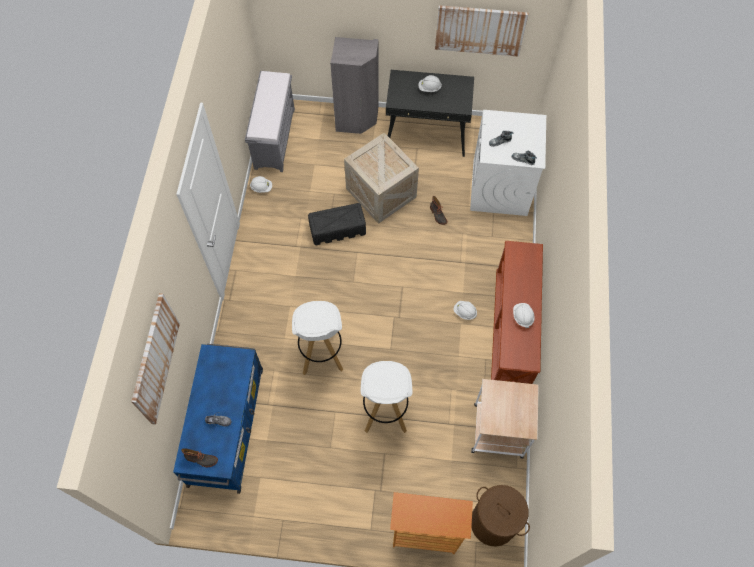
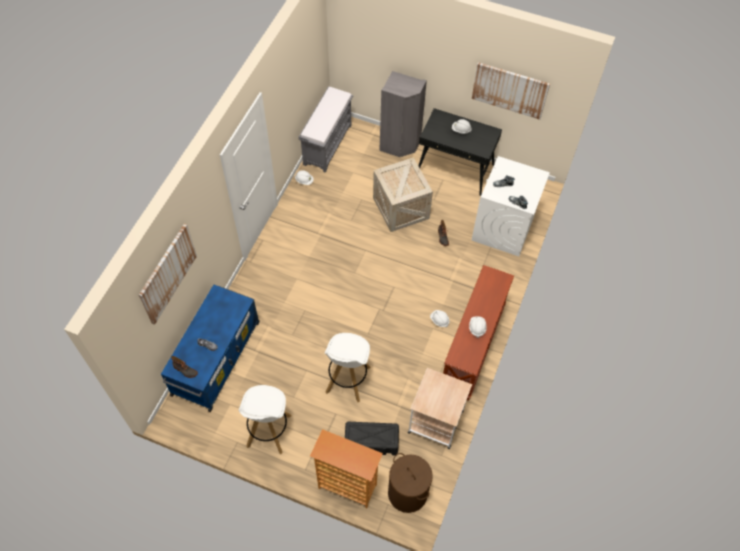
camera: 15 degrees right, 5 degrees down
white stool [292,301,343,375] -> white stool moved to [239,385,291,454]
black storage box [308,203,366,245] -> black storage box moved to [345,422,399,455]

